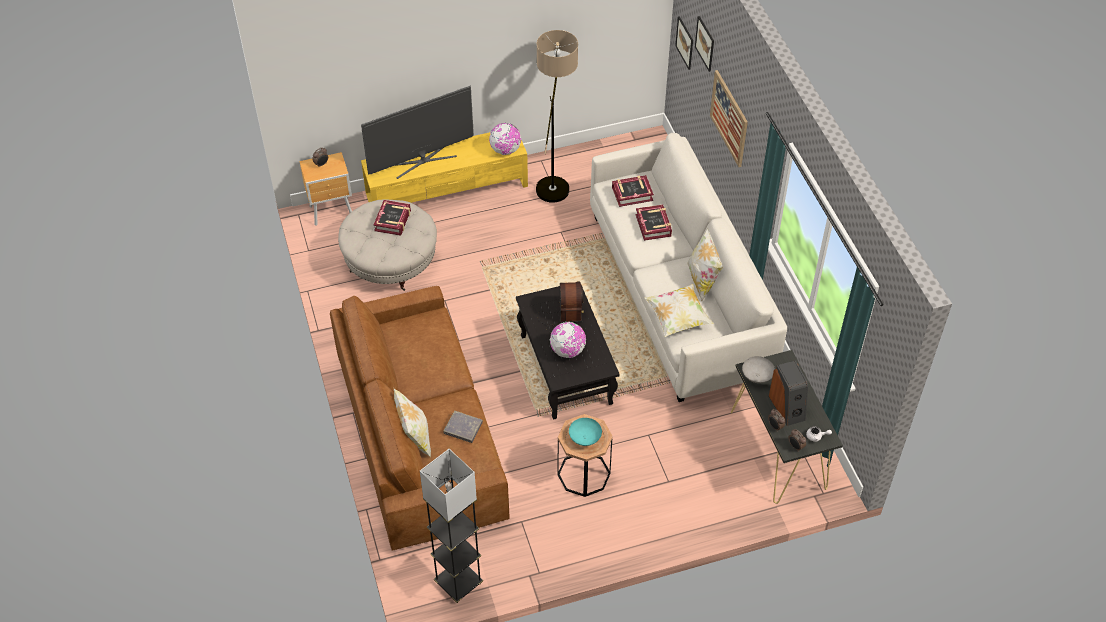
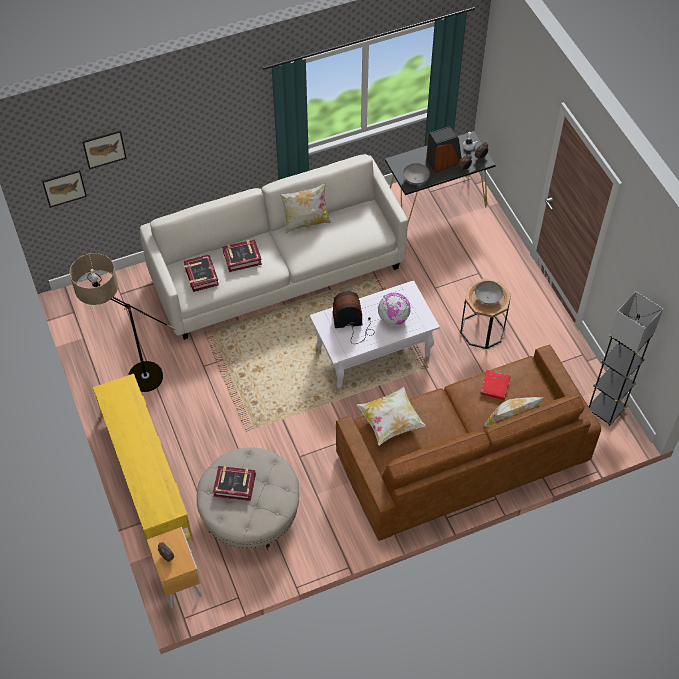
camera: 95 degrees left, 5 degrees up
television [361,86,474,179] -> none
grey book [443,411,483,443] -> red book [480,370,510,400]
globe [489,123,521,155] -> none
black coffee table [516,281,620,420] -> white coffee table [310,280,440,388]
turquoise bowl [569,418,602,446] -> grey bowl [475,281,503,304]
pillow [644,284,714,337] -> pillow moved to [357,387,426,446]
picture [710,70,748,167] -> none

